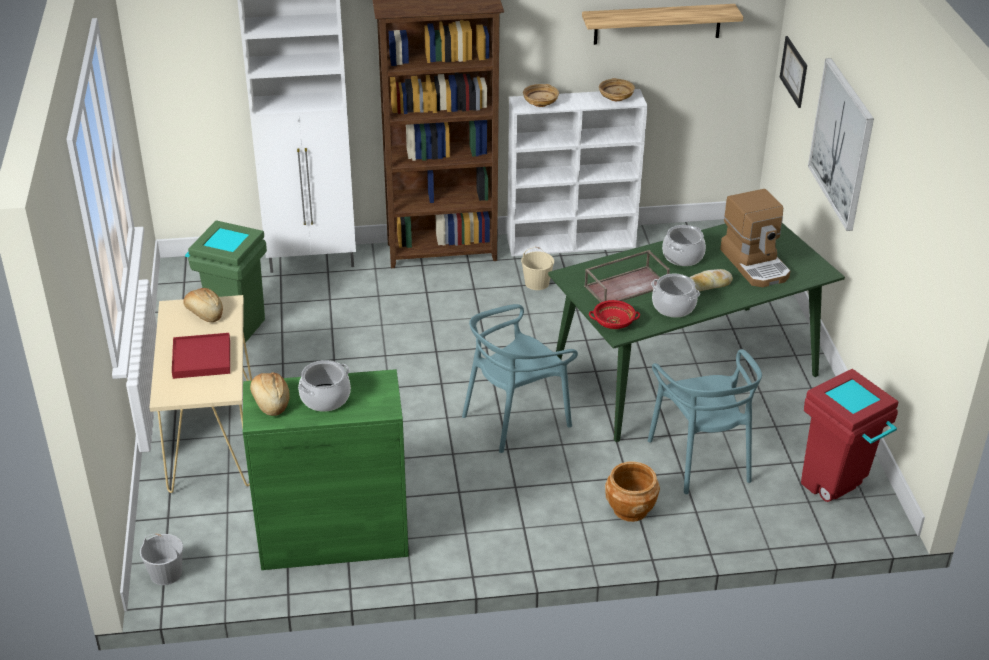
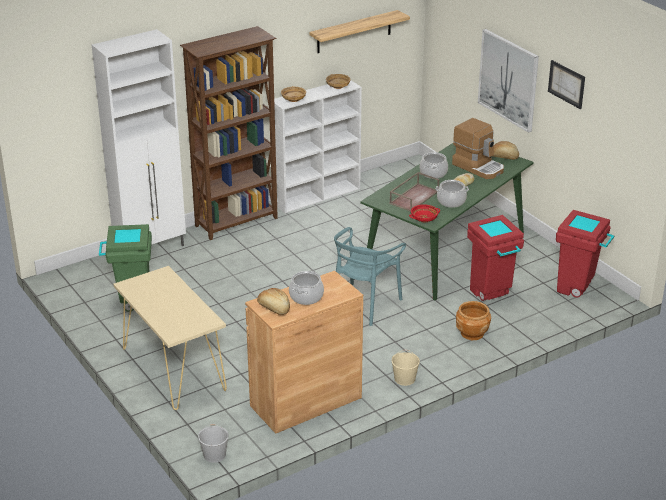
camera: 25 degrees left, 5 degrees down
red tray [172,333,230,379] -> none
bread [184,288,223,322] -> bread moved to [493,141,519,160]
green cabinet [243,369,409,570] -> brown cabinet [245,271,363,434]
beige bucket [521,247,554,290] -> beige bucket moved to [392,350,420,386]
turquoise chair [648,349,762,494] -> red trash can [467,215,524,301]
picture [780,36,807,108] -> picture moved to [548,60,585,109]

